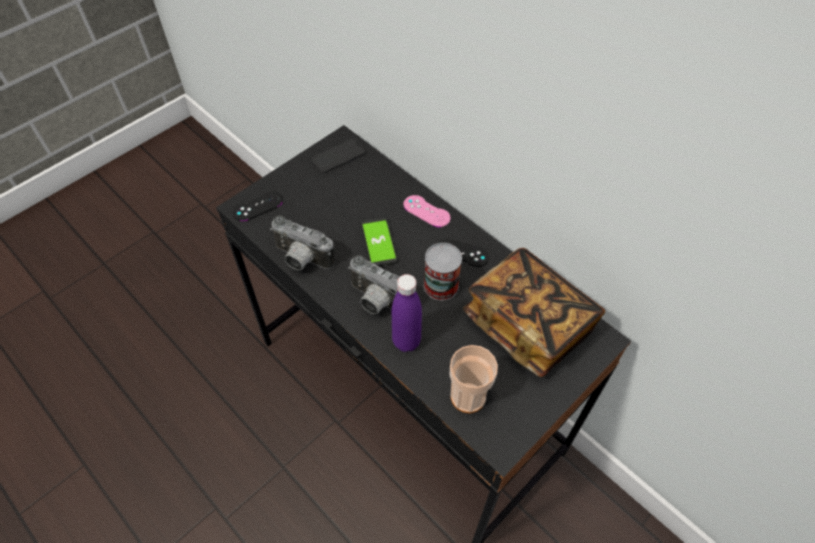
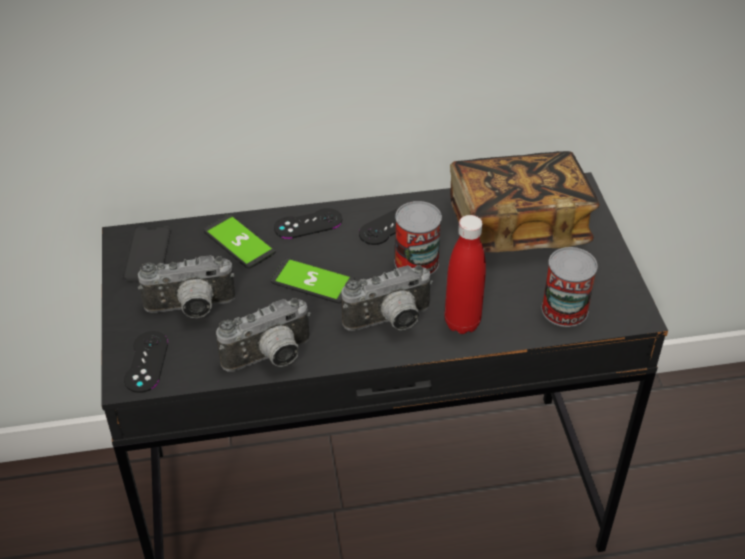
camera: 55 degrees left, 10 degrees down
purple bottle [392,274,422,352] -> red bottle [445,215,486,334]
pink game controller [404,195,451,227] -> black game controller [274,208,342,239]
cup [449,345,498,413] -> can [541,247,598,327]
none -> camera [138,255,235,318]
none -> phone [203,214,276,269]

